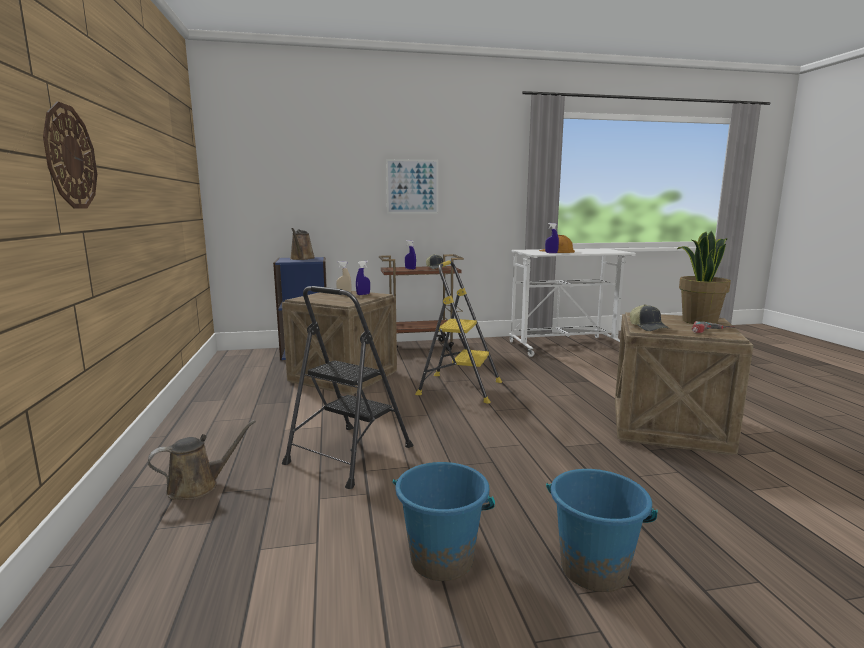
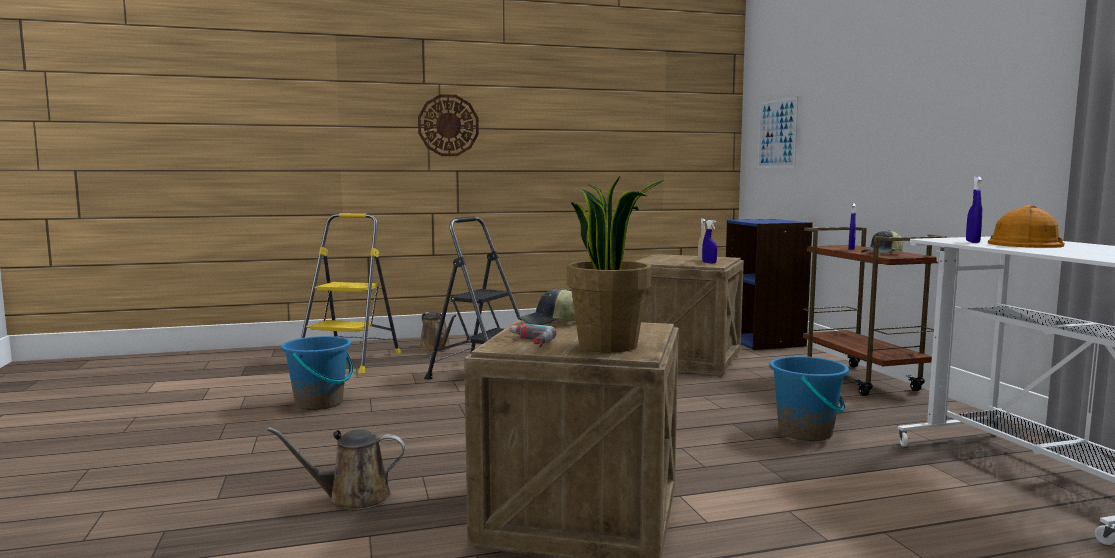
camera: 85 degrees right, 5 degrees down
brown watering can [290,228,315,260] -> brown watering can moved to [267,427,405,510]
picture [386,159,438,214] -> picture moved to [758,96,798,168]
yellow step ladder [415,260,502,404] -> yellow step ladder moved to [301,213,402,374]
blue bucket [546,469,658,592] -> blue bucket moved to [769,356,849,441]

